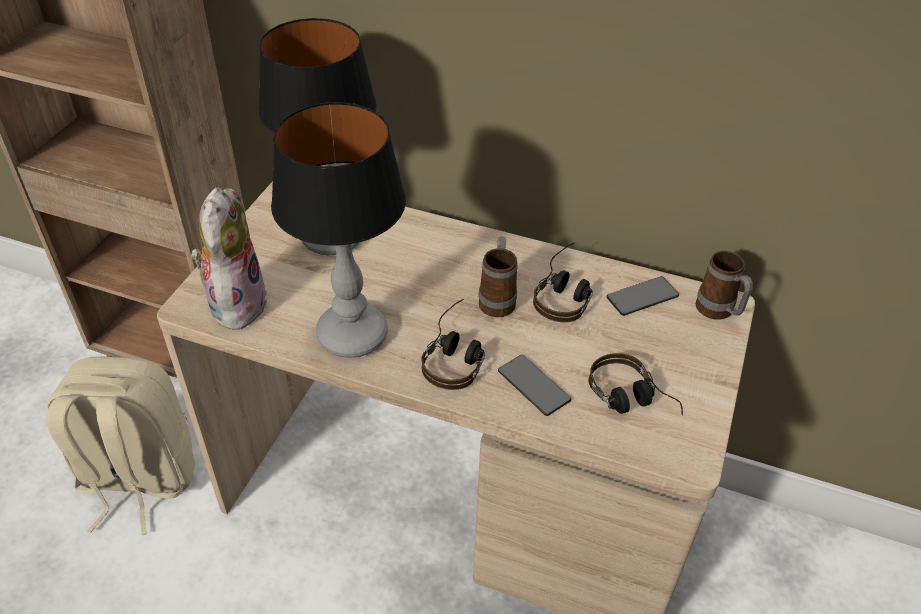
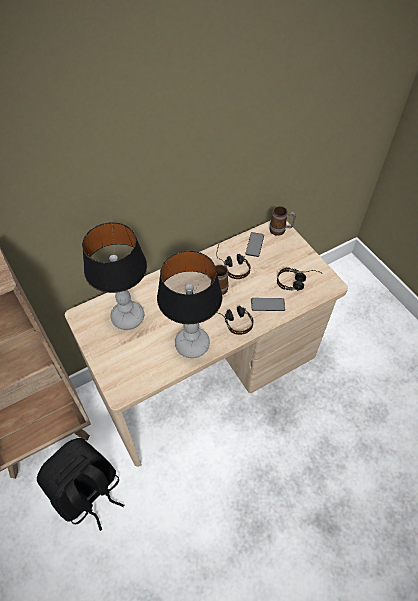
camera: 50 degrees left, 10 degrees up
beige backpack [46,356,195,535] -> black backpack [37,438,124,531]
plush toy [191,187,267,332] -> none

